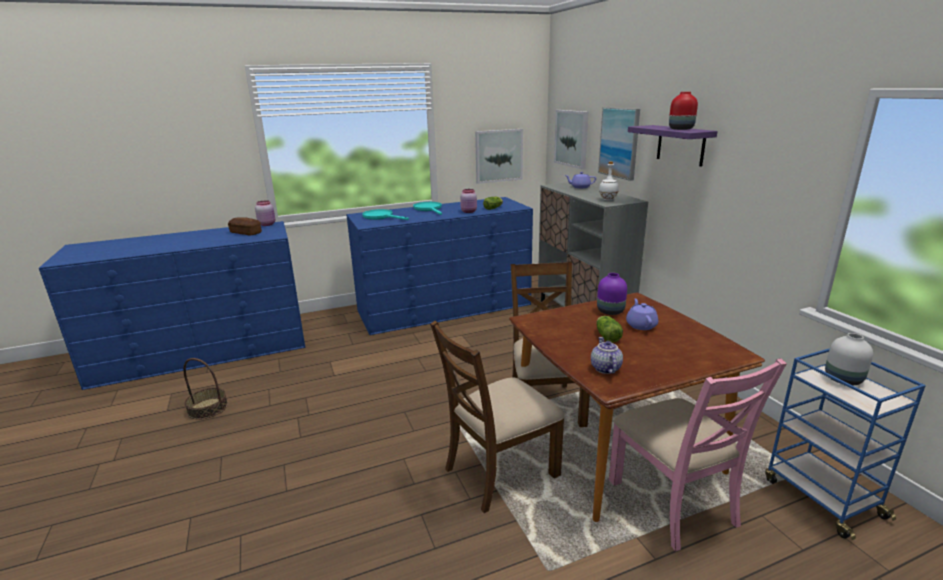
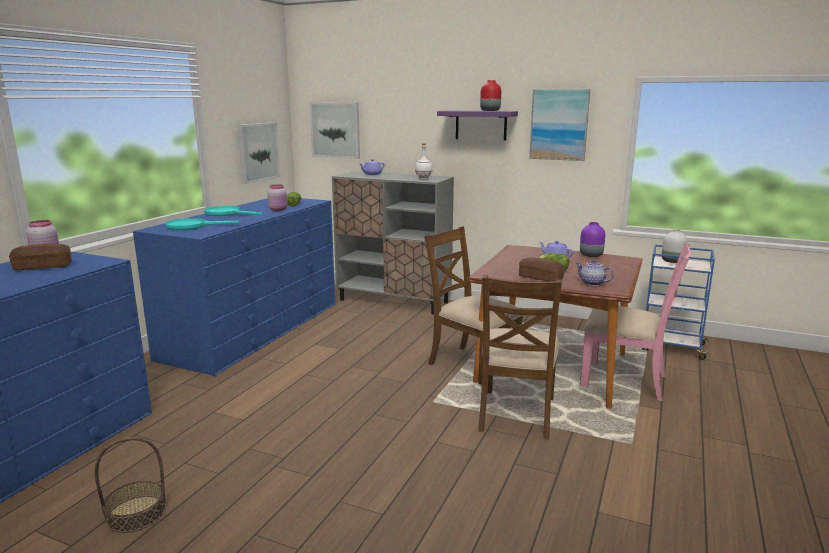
camera: 45 degrees left, 5 degrees down
purple vase [597,273,627,315] -> purple vase moved to [580,222,605,257]
picture [598,107,640,181] -> picture moved to [529,89,590,161]
none -> bread [519,257,565,281]

